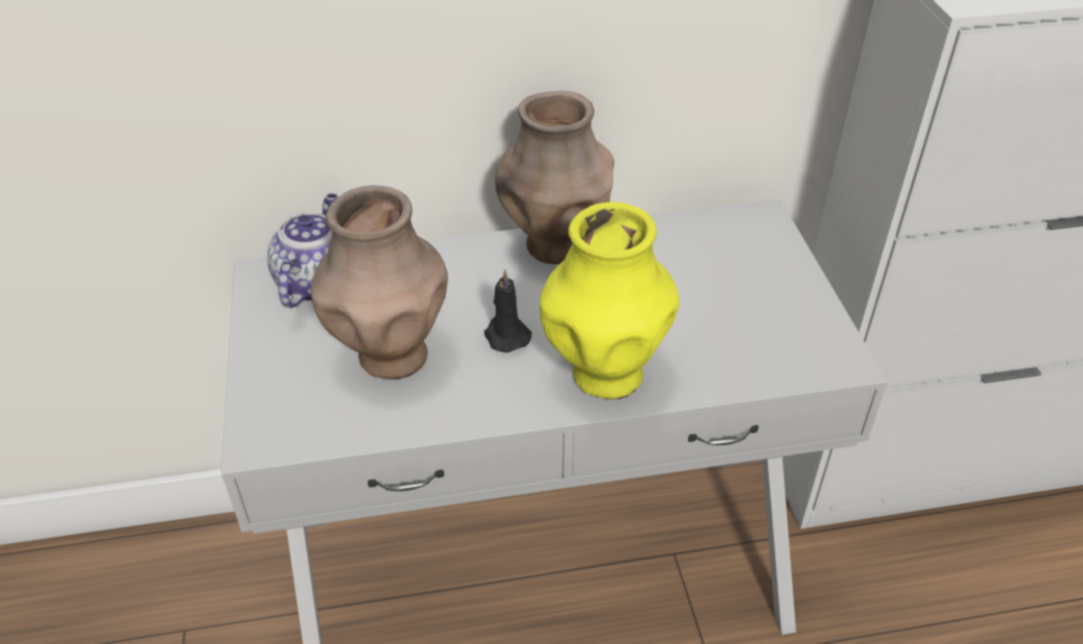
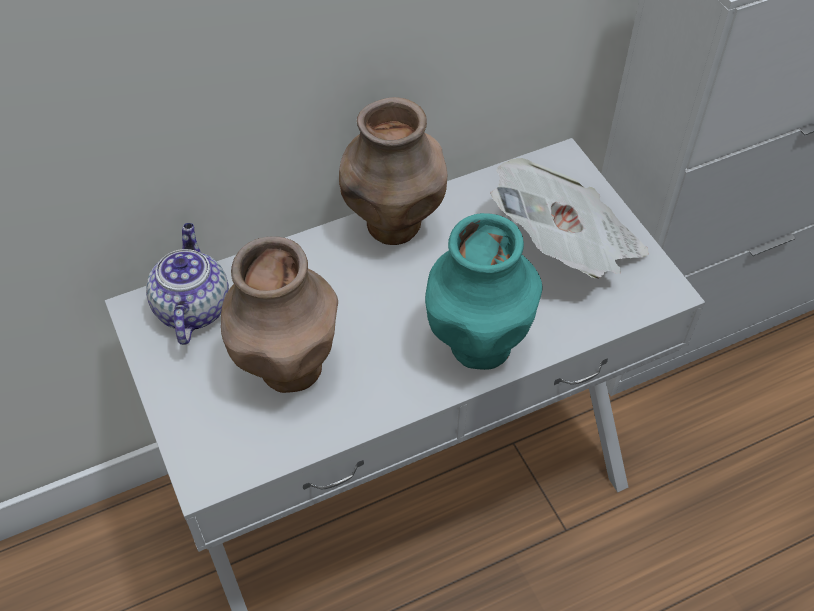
camera: 15 degrees left, 10 degrees up
black candle [484,270,532,352] -> none
yellow vase [540,202,679,399] -> turquoise vase [425,213,543,370]
none -> newspaper [490,158,649,279]

